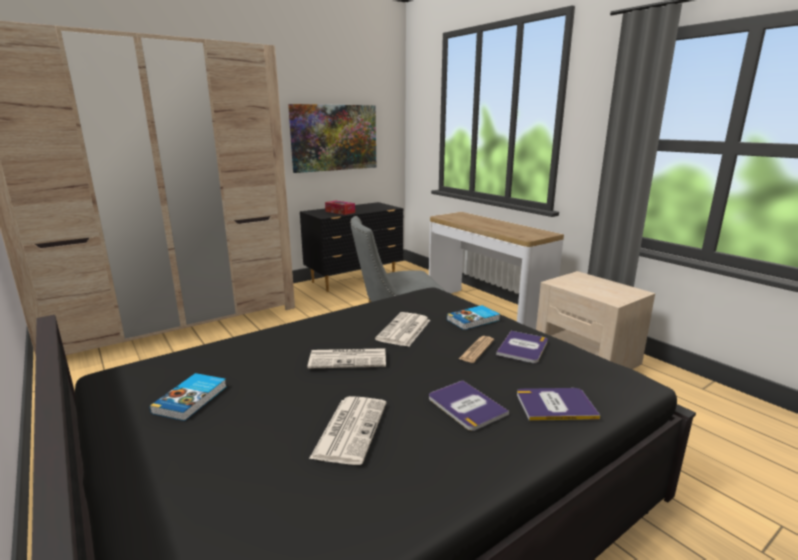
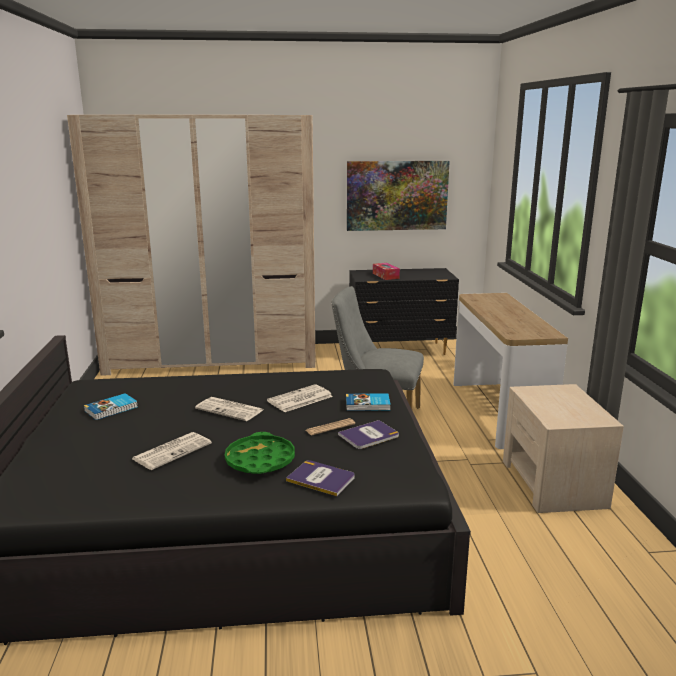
camera: 30 degrees right, 0 degrees up
book [429,380,509,431] -> green tray [225,432,295,474]

